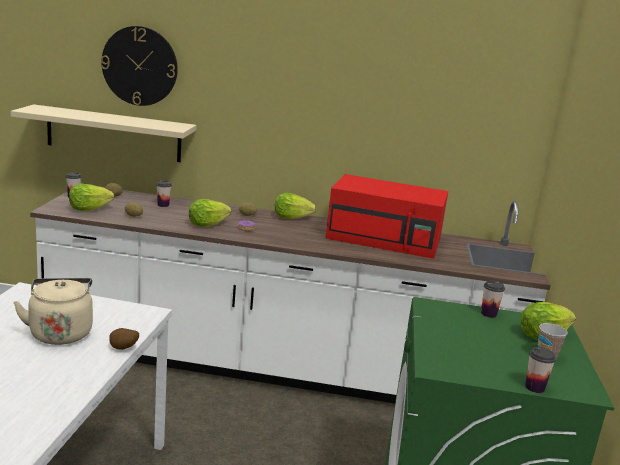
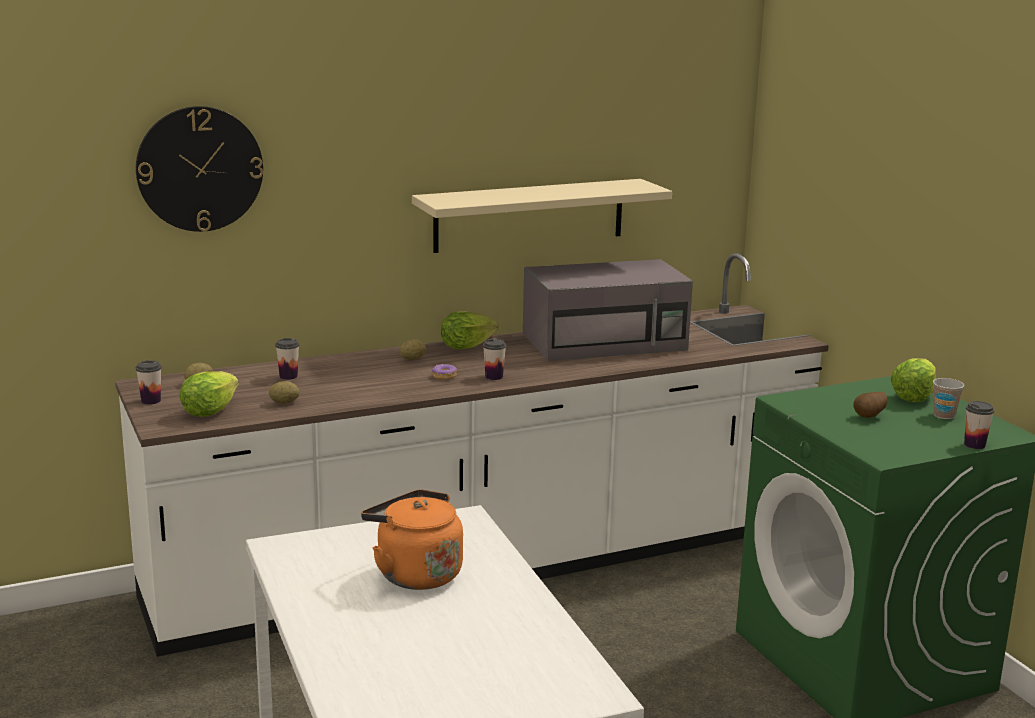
camera: 30 degrees left, 0 degrees up
beige shelf [11,104,197,162] -> beige shelf moved to [412,179,672,253]
beige kettle [13,278,93,345] -> orange kettle [361,489,463,590]
potato [109,328,139,350] -> potato moved to [853,392,888,418]
lettuce [189,199,232,227] -> none
red microwave [326,174,448,259] -> grey microwave [523,259,693,361]
cup [481,280,505,318] -> cup moved to [483,339,506,380]

